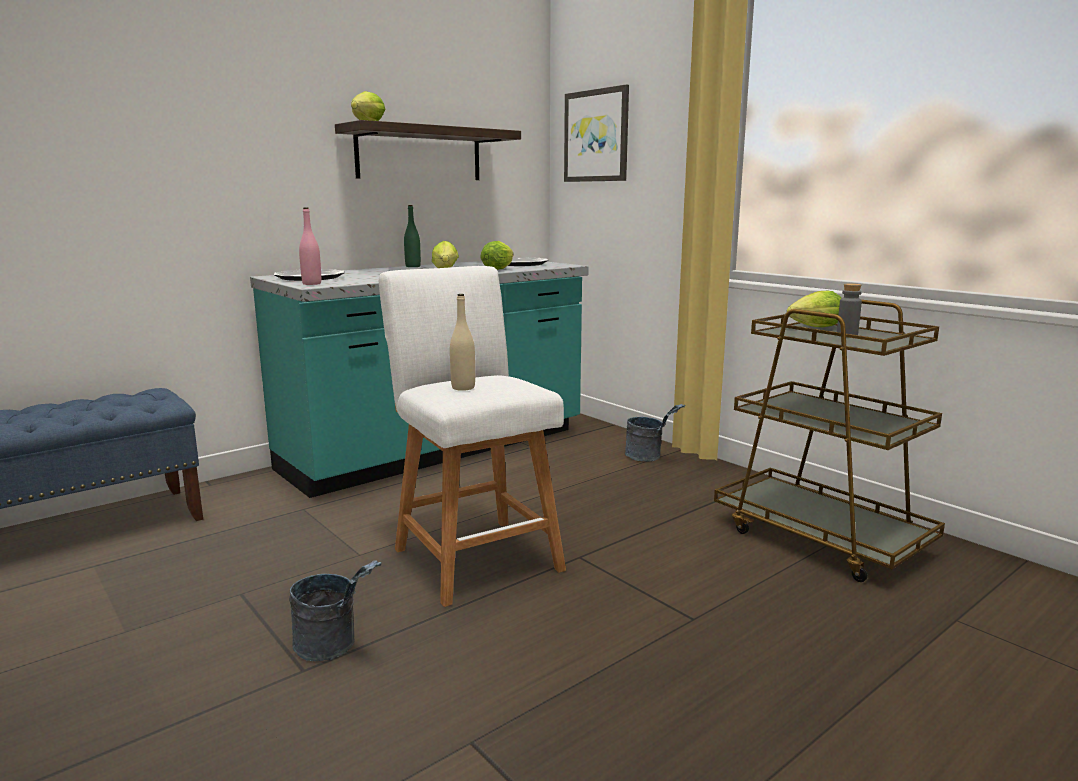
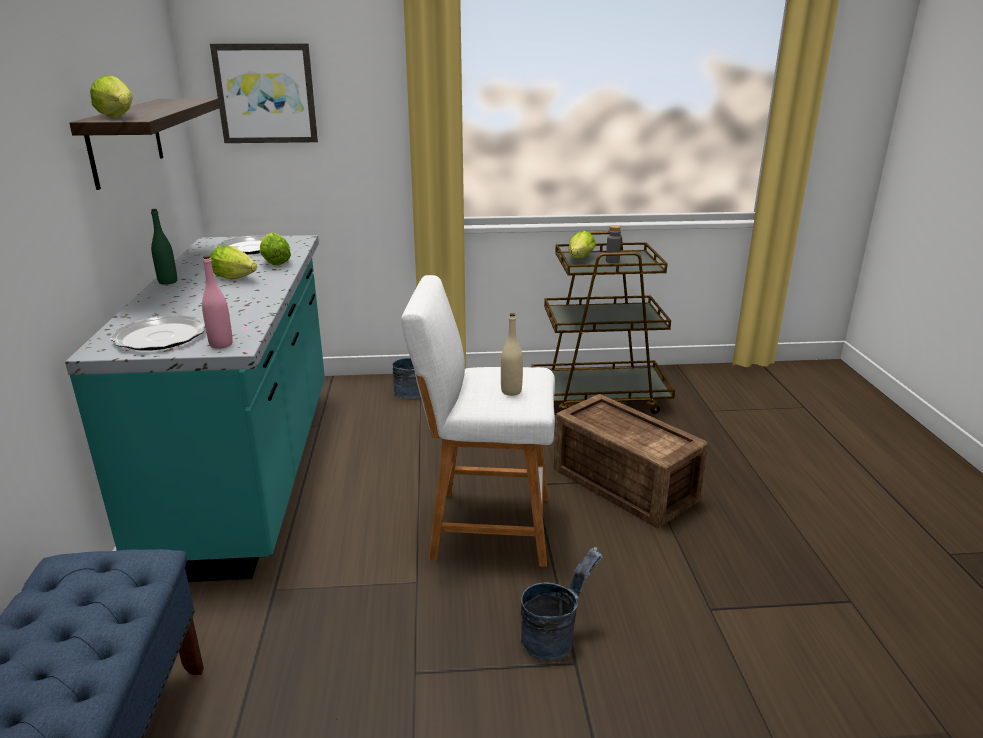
camera: 55 degrees left, 10 degrees up
none -> crate [554,394,708,528]

